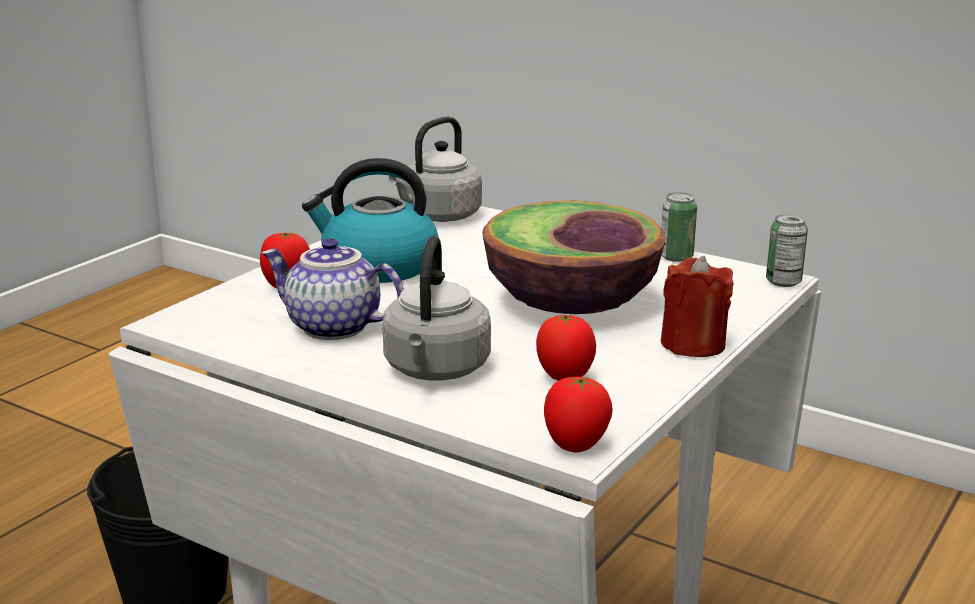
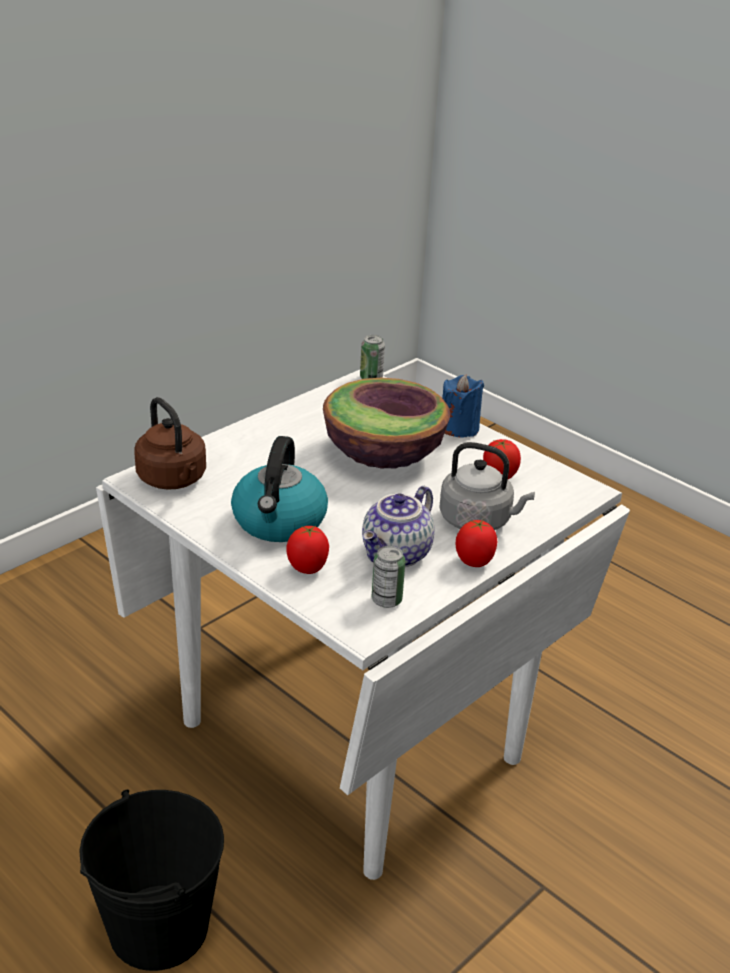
camera: 80 degrees left, 10 degrees up
grey kettle [389,117,482,222] -> brown kettle [135,397,206,490]
tomato [544,377,613,452] -> tomato moved to [455,520,497,567]
can [661,192,697,262] -> can moved to [372,546,405,608]
red candle [661,256,734,357] -> blue candle [442,375,484,437]

